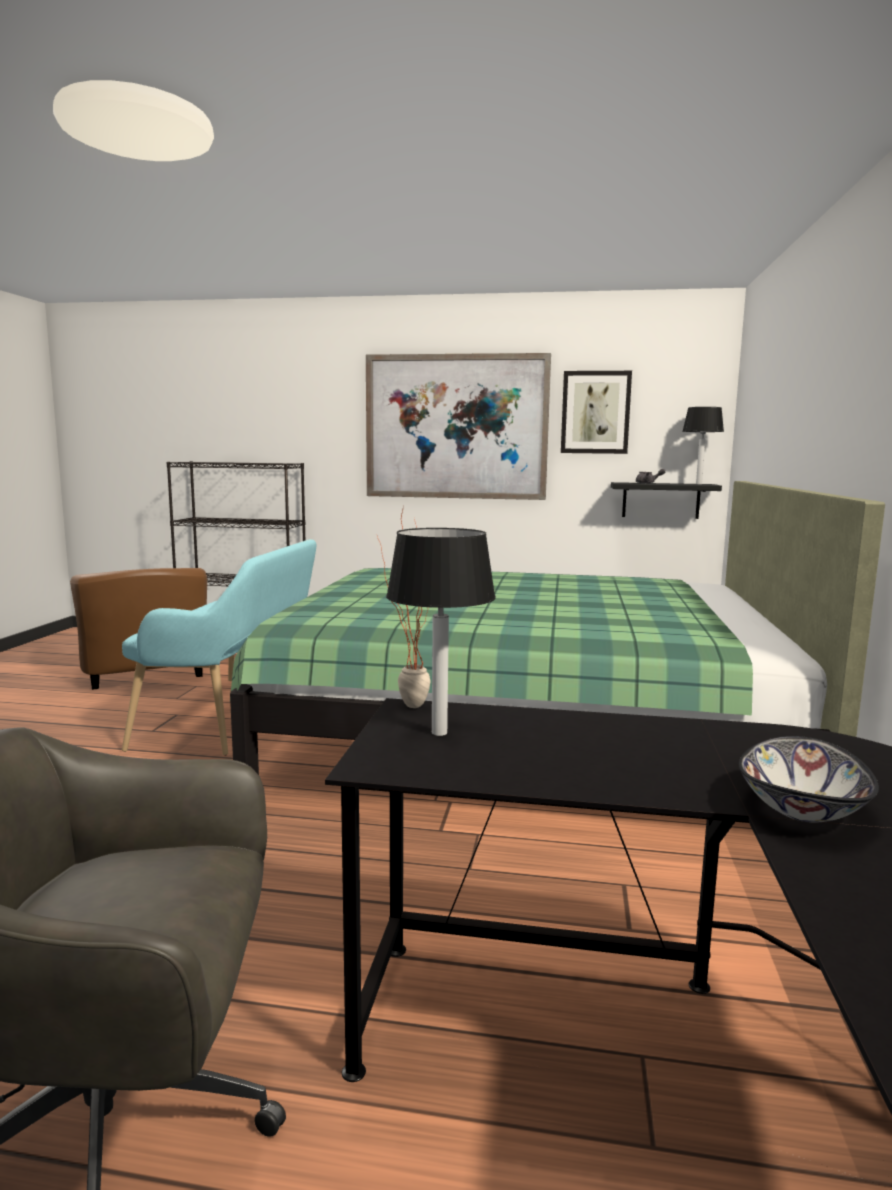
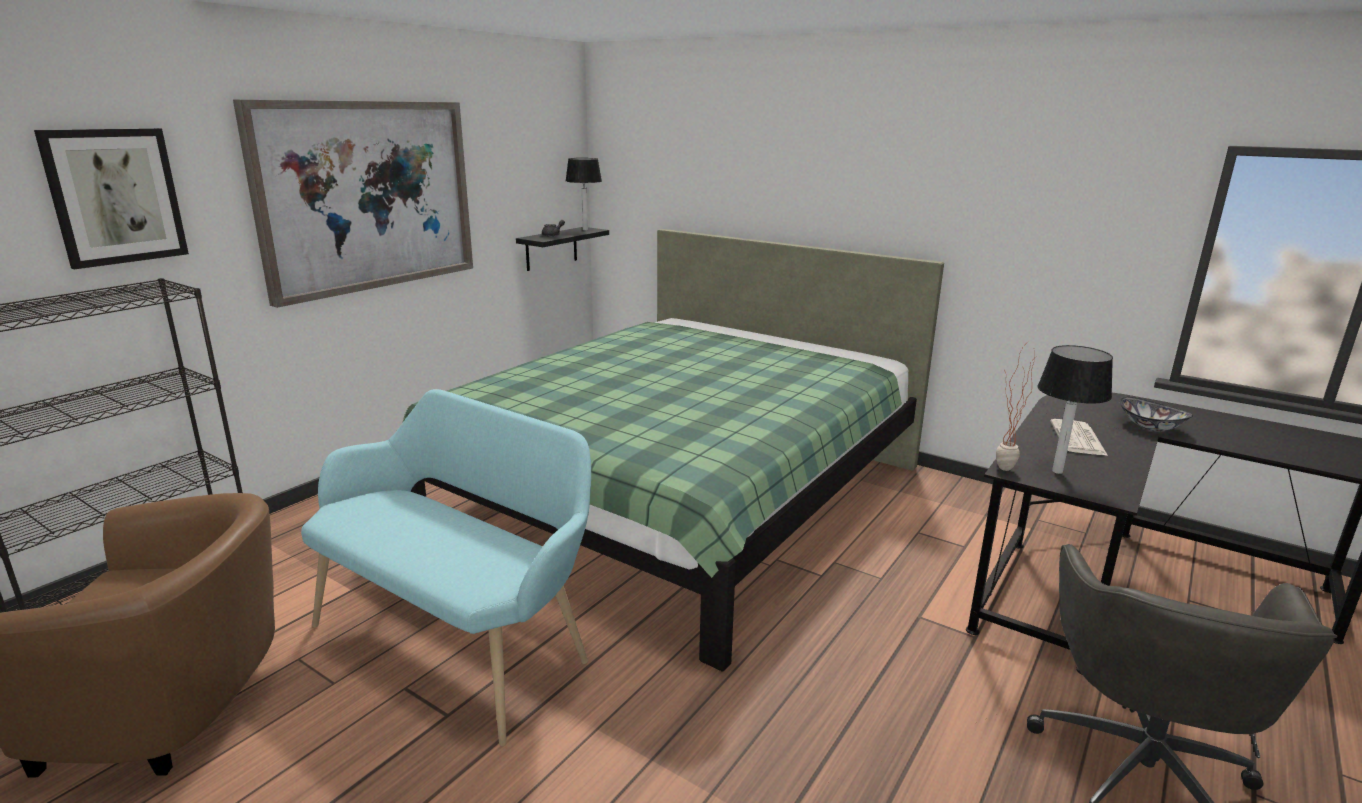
camera: 65 degrees left, 10 degrees up
picture [561,371,632,454] -> picture moved to [34,128,189,269]
none -> newspaper [1051,419,1108,456]

